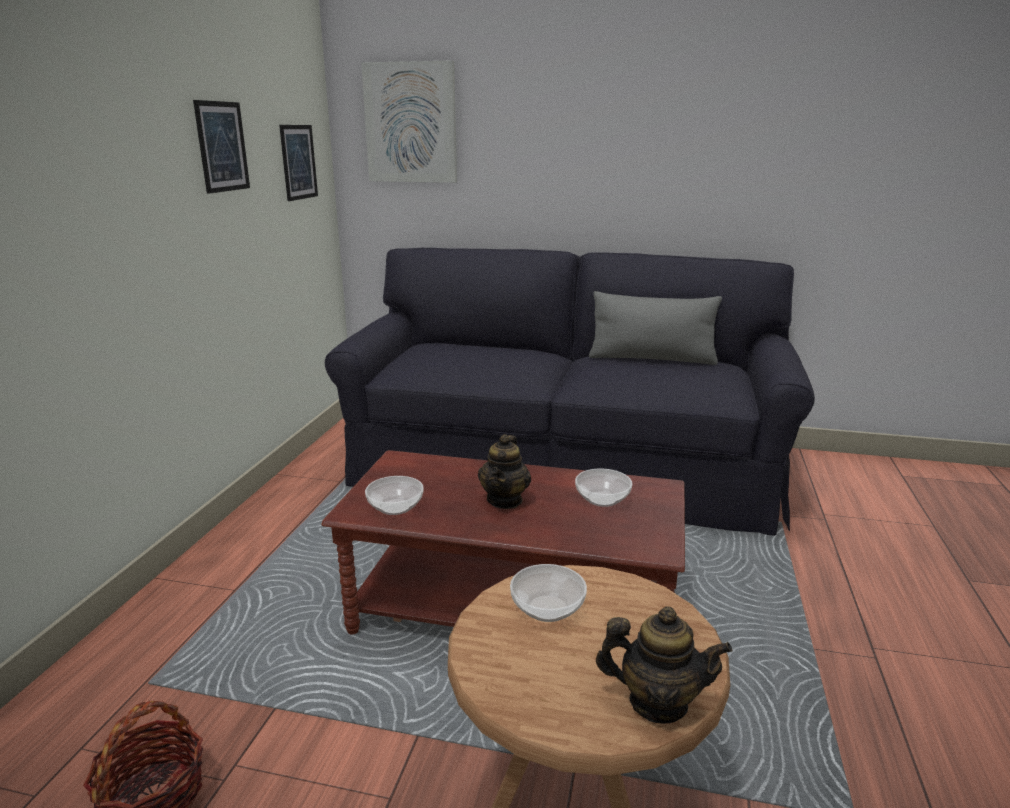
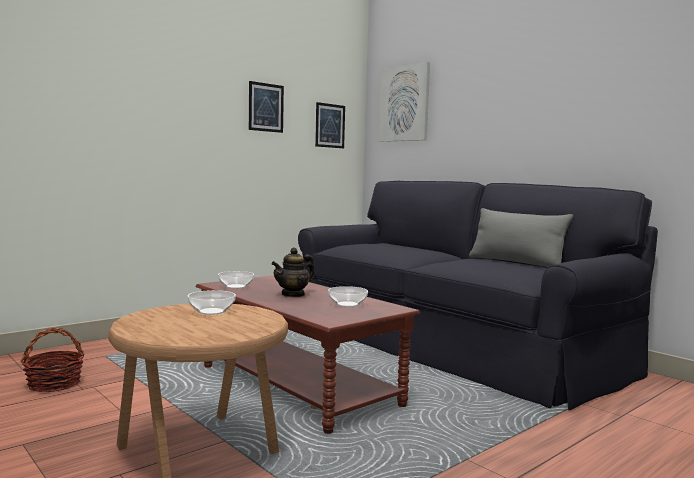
camera: 35 degrees right, 15 degrees down
teapot [596,606,732,724] -> none

